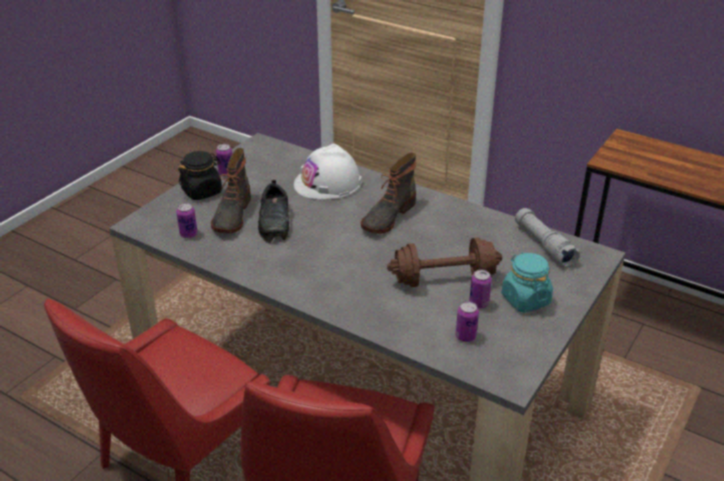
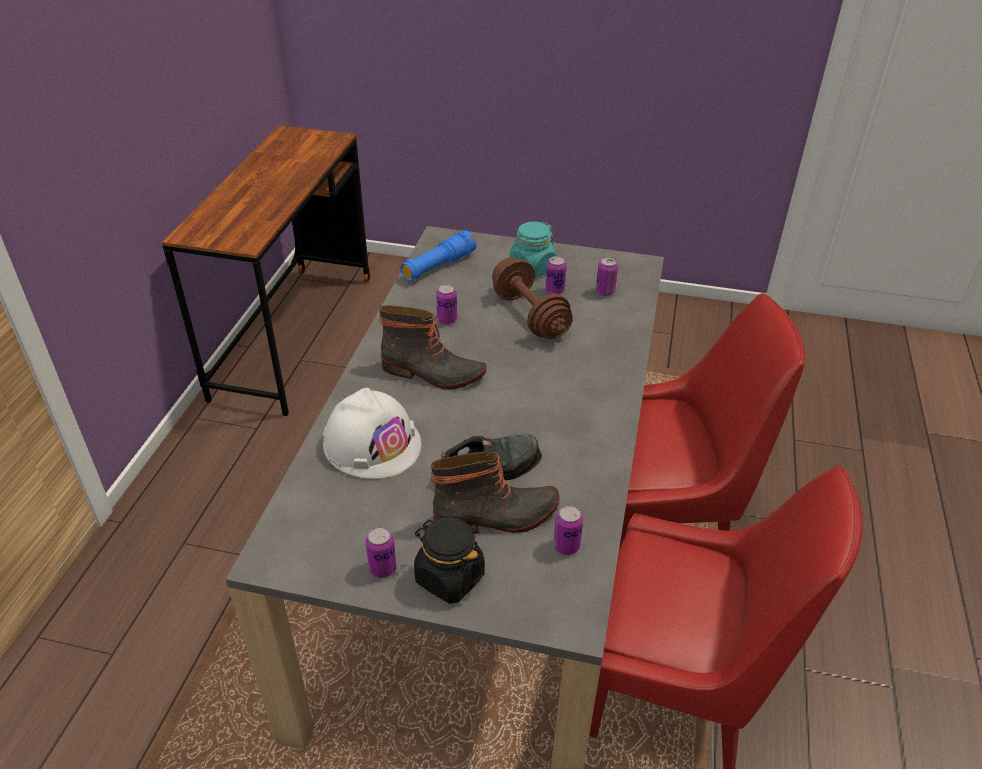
camera: 110 degrees left, 5 degrees up
grey flashlight [515,208,580,268] -> blue flashlight [400,230,476,281]
none -> can [436,284,457,325]

